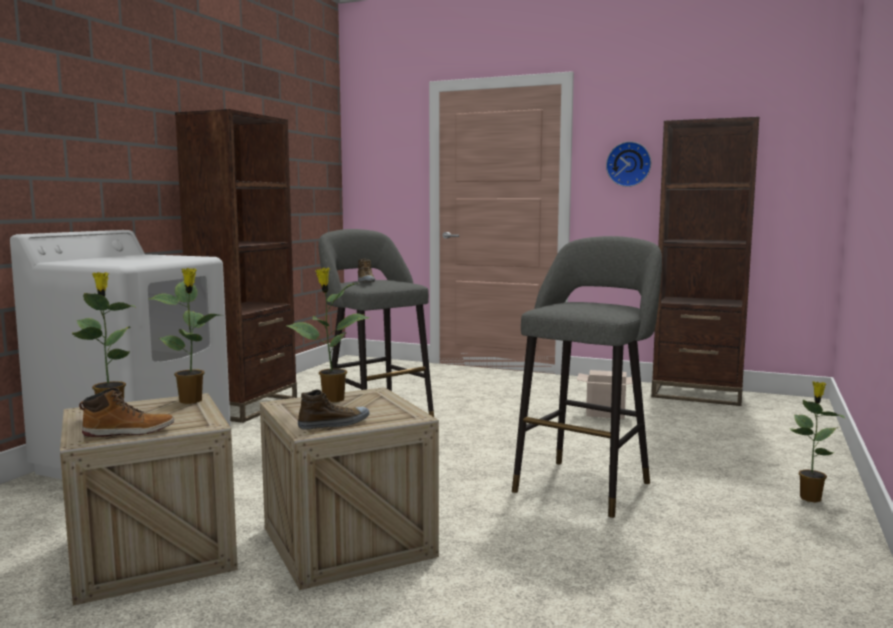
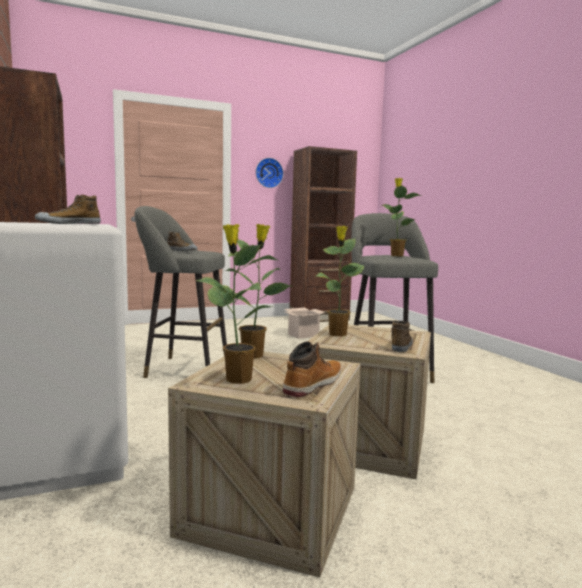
camera: 45 degrees left, 0 degrees up
potted plant [789,382,845,502] -> potted plant moved to [381,178,421,256]
none -> shoe [35,195,101,224]

